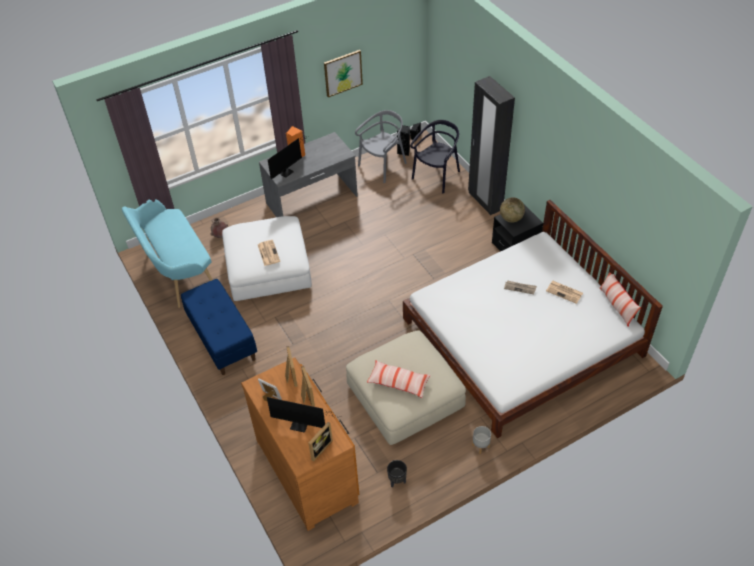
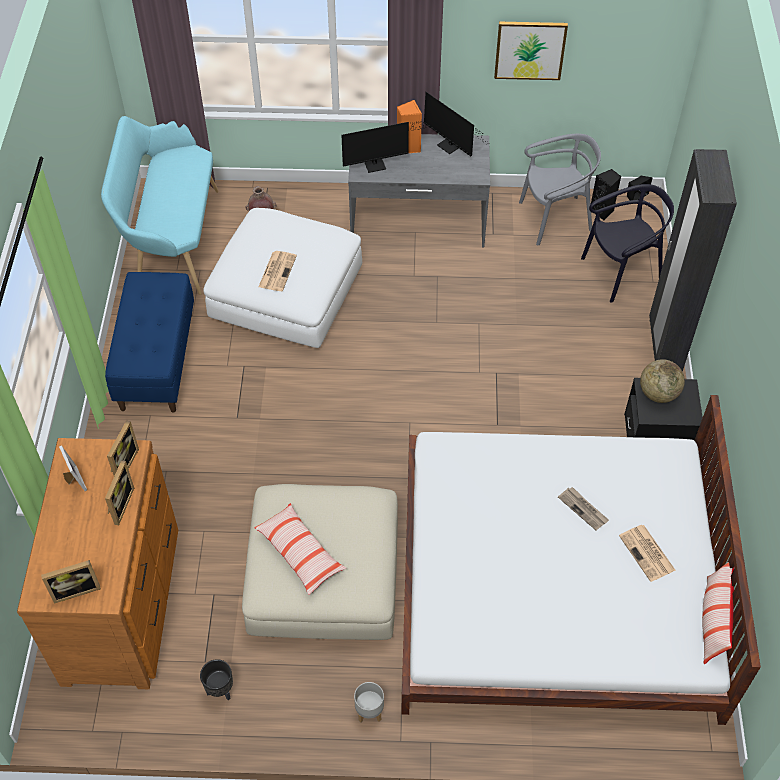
camera: 30 degrees right, 5 degrees up
monitor [267,397,339,433] -> monitor moved to [424,92,490,156]

